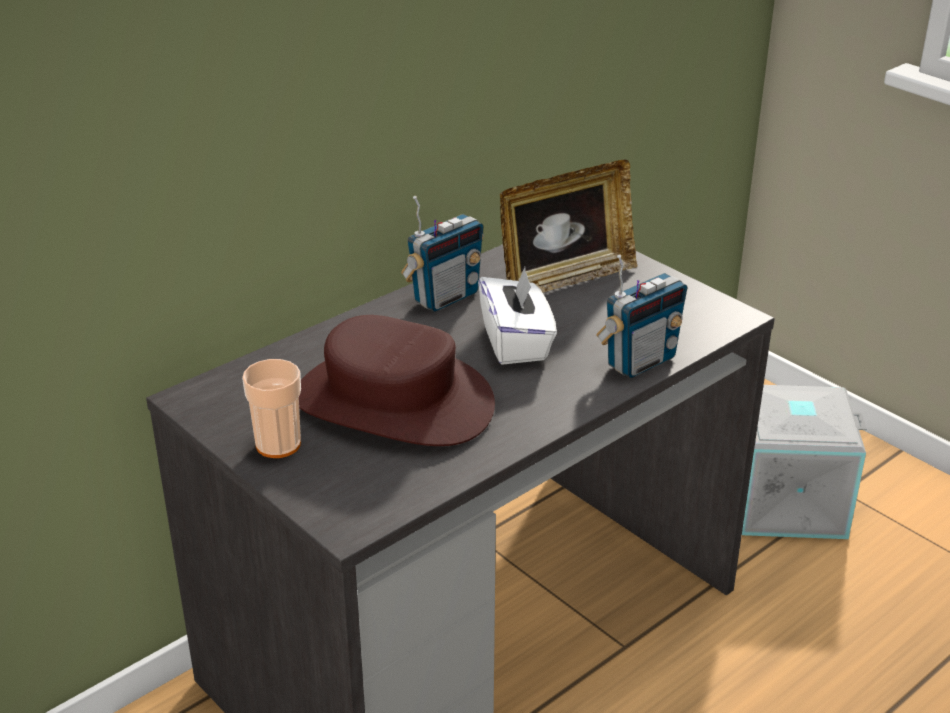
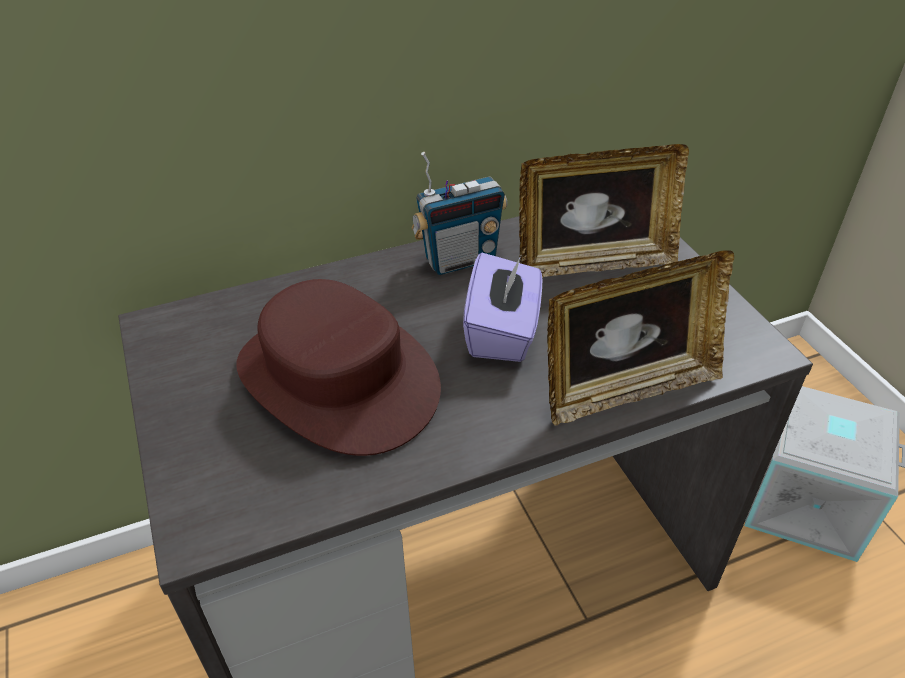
camera: 20 degrees right, 10 degrees up
cup [242,359,301,458] -> none
white tissue box [478,267,557,365] -> purple tissue box [463,253,542,362]
radio [596,255,687,378] -> picture frame [547,250,734,426]

